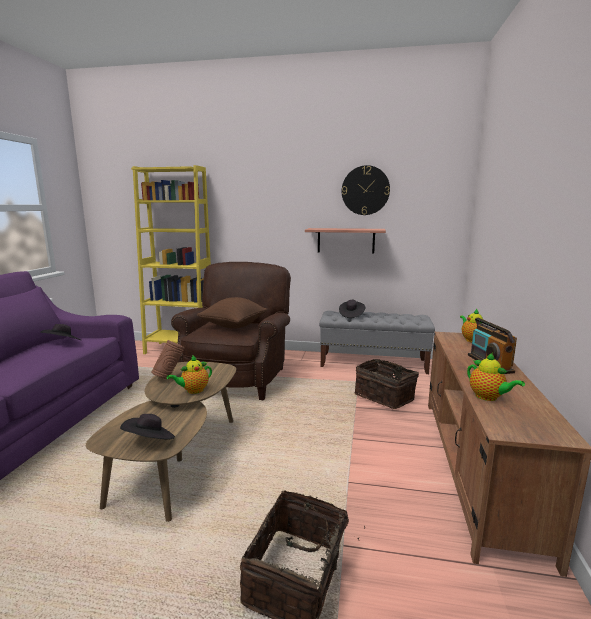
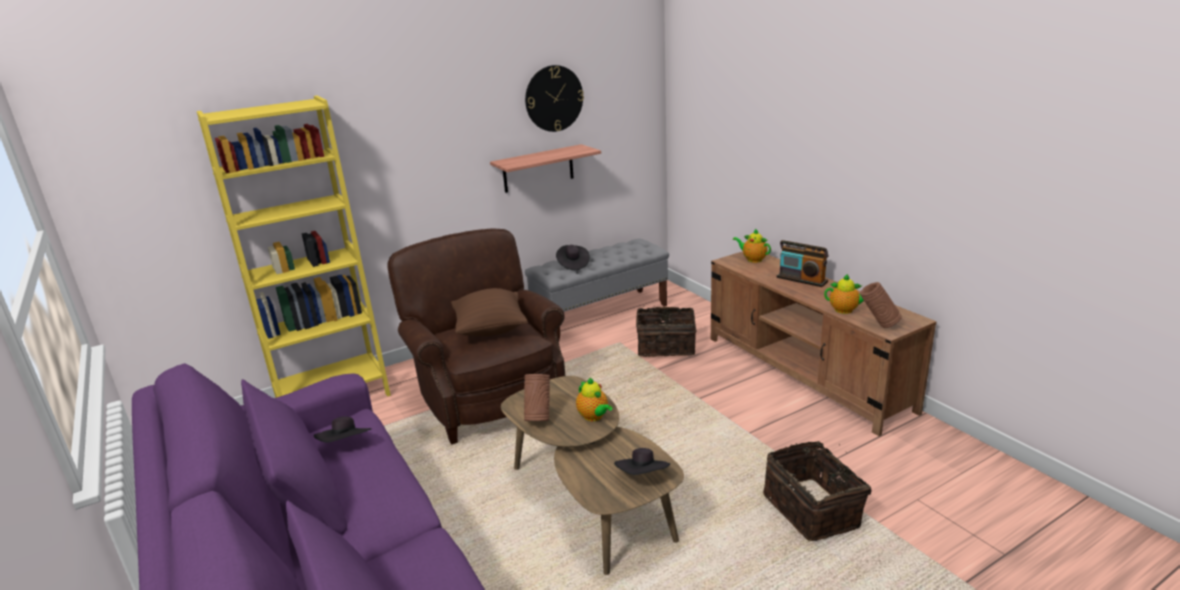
camera: 40 degrees left, 10 degrees up
teapot [167,355,212,394] -> teapot turned 45 degrees counterclockwise [576,378,612,421]
none -> brown vase [860,282,902,328]

